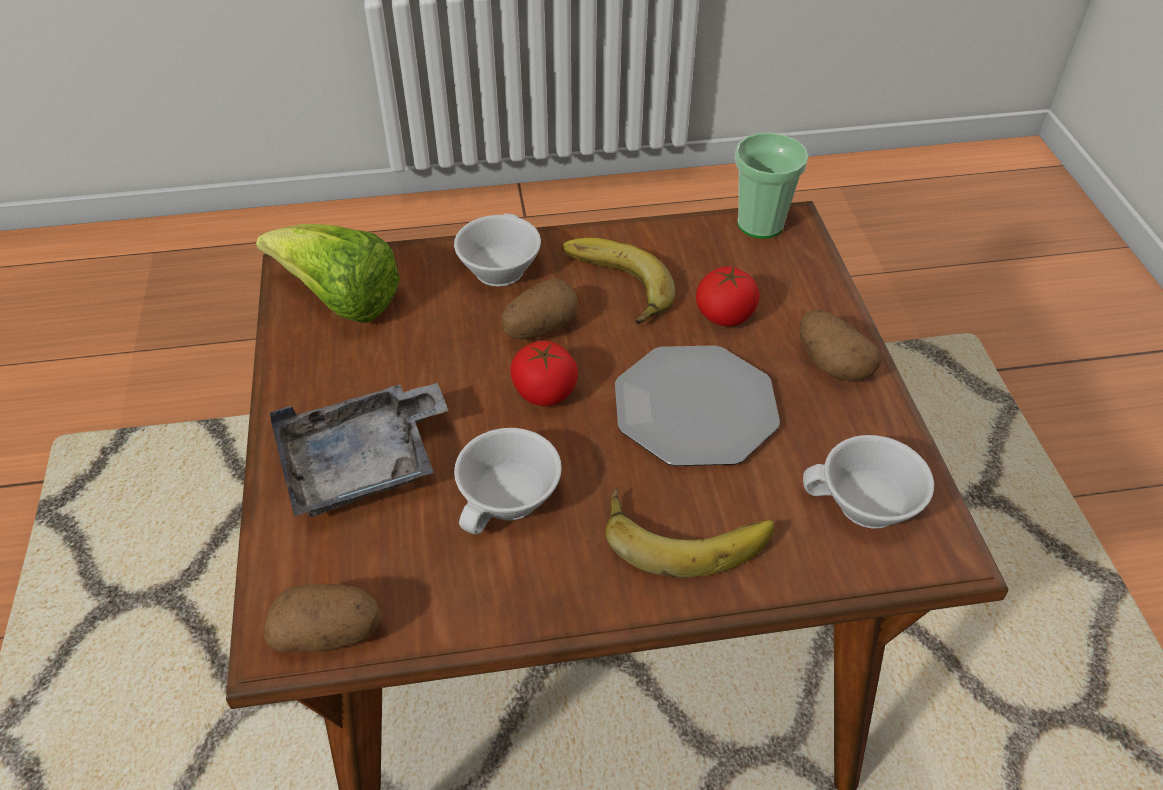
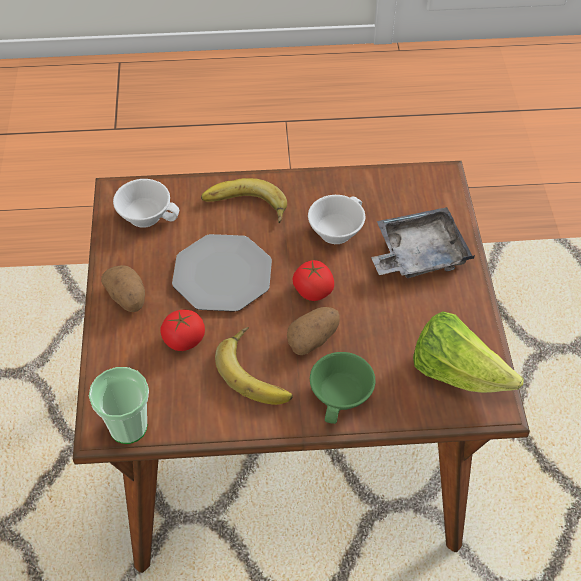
camera: 175 degrees left, 5 degrees up
potato [264,584,382,652] -> none
white cup [454,214,541,287] -> green cup [310,352,375,424]

